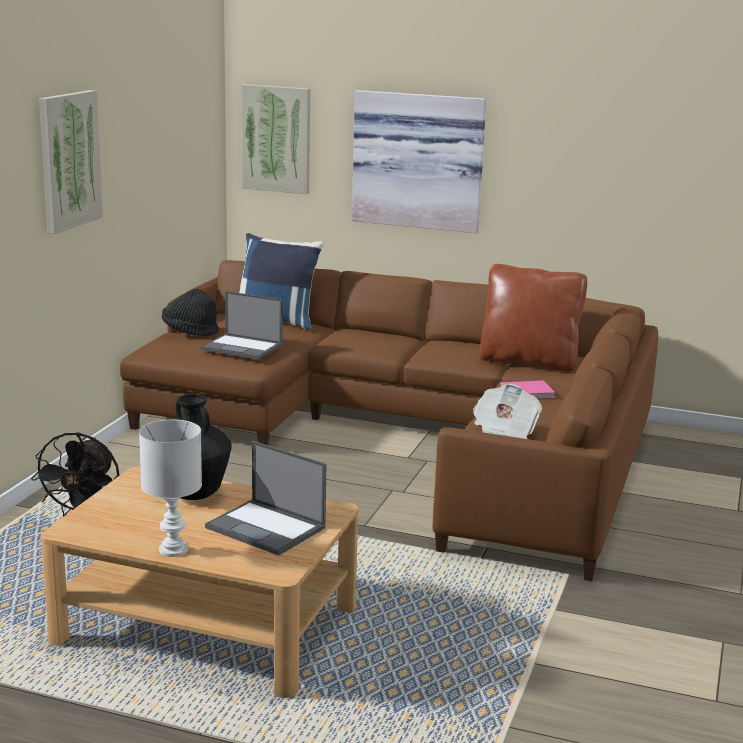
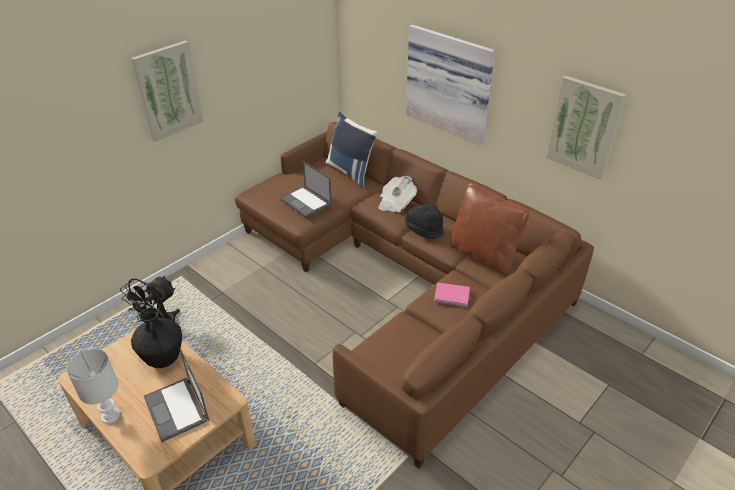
camera: 25 degrees right, 20 degrees up
black hat [162,289,219,336] -> black hat moved to [405,204,444,239]
picture [241,84,310,194] -> picture moved to [546,76,626,179]
newspaper [473,384,542,439] -> newspaper moved to [378,176,417,213]

